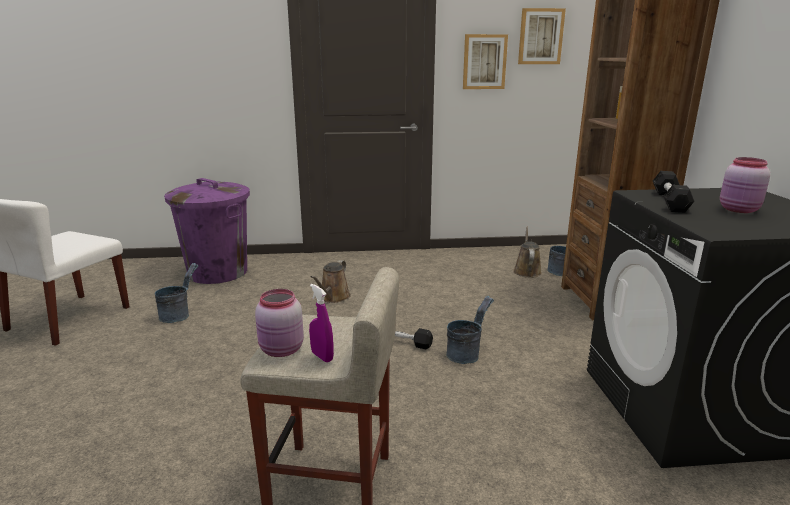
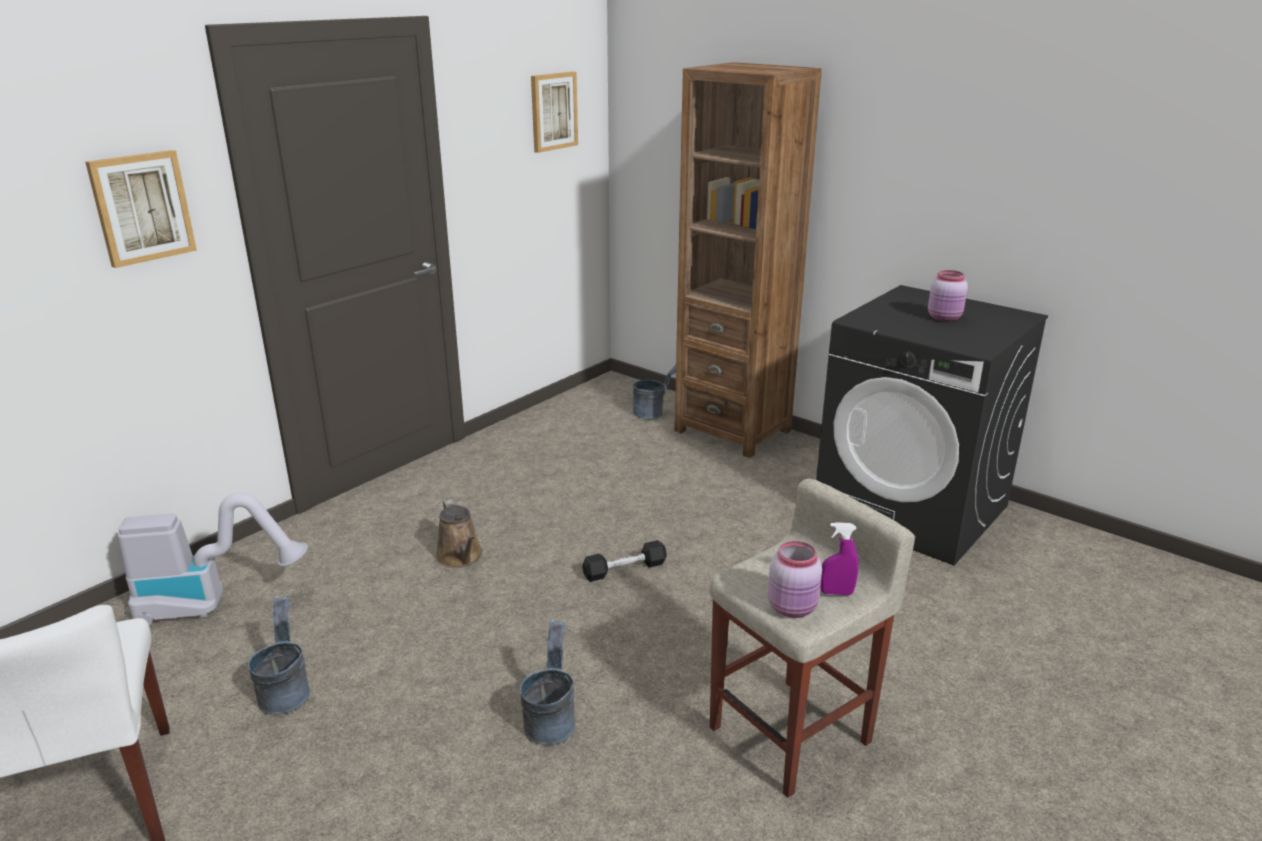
camera: 45 degrees left, 5 degrees up
purple trash can [164,178,250,284] -> vacuum cleaner [118,493,308,625]
grey bucket [446,296,494,364] -> grey bucket moved to [520,619,575,745]
picture [463,34,508,89] -> picture moved to [85,150,197,268]
brown watering can [513,227,542,278] -> none
black dumbbell [653,171,695,213] -> none

